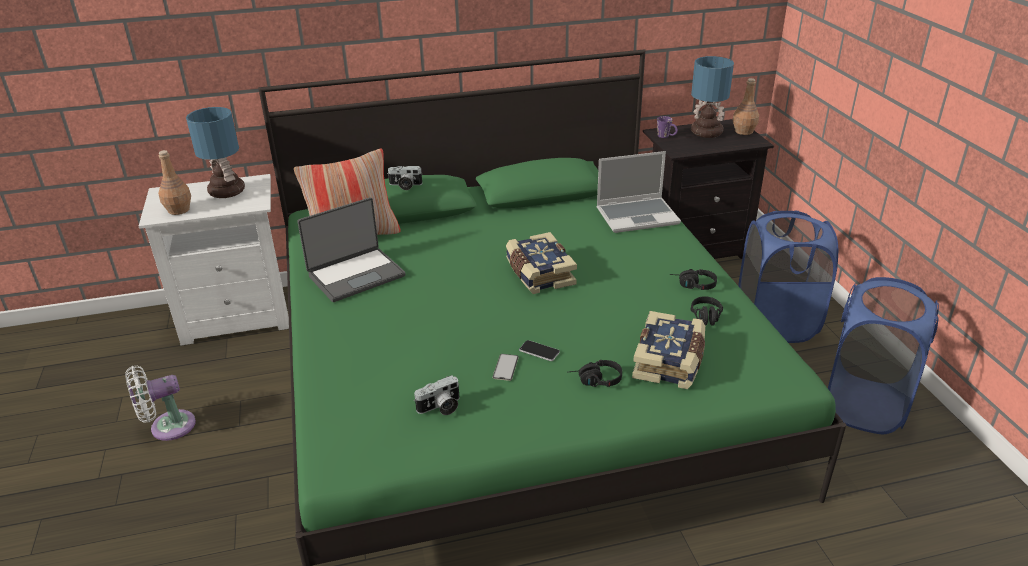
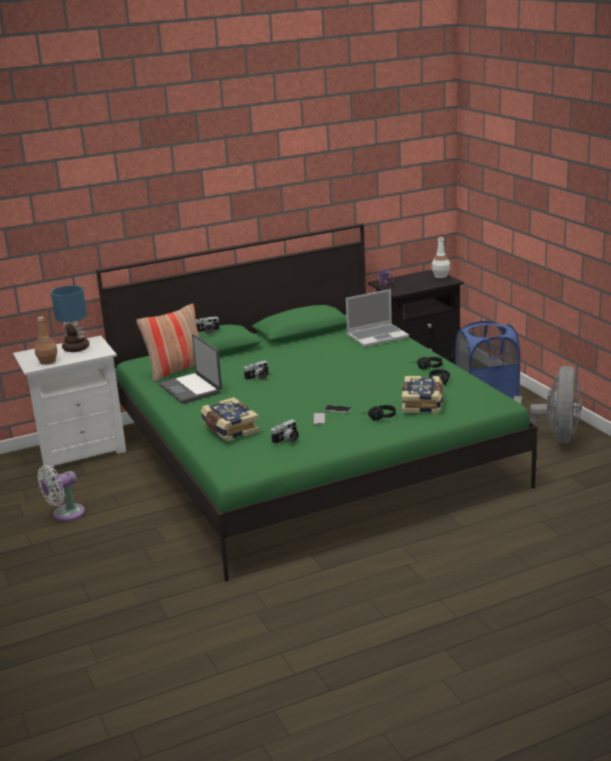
camera: 10 degrees left, 10 degrees down
laptop [297,197,406,302] -> laptop turned 105 degrees clockwise [159,334,222,404]
book [506,232,577,294] -> book moved to [201,397,260,442]
table lamp [691,56,734,138] -> none
brown bottle [733,78,759,135] -> white bottle [432,237,450,278]
blue laundry basket [828,277,939,434] -> grey fan [514,366,582,443]
none -> camera [244,360,269,380]

